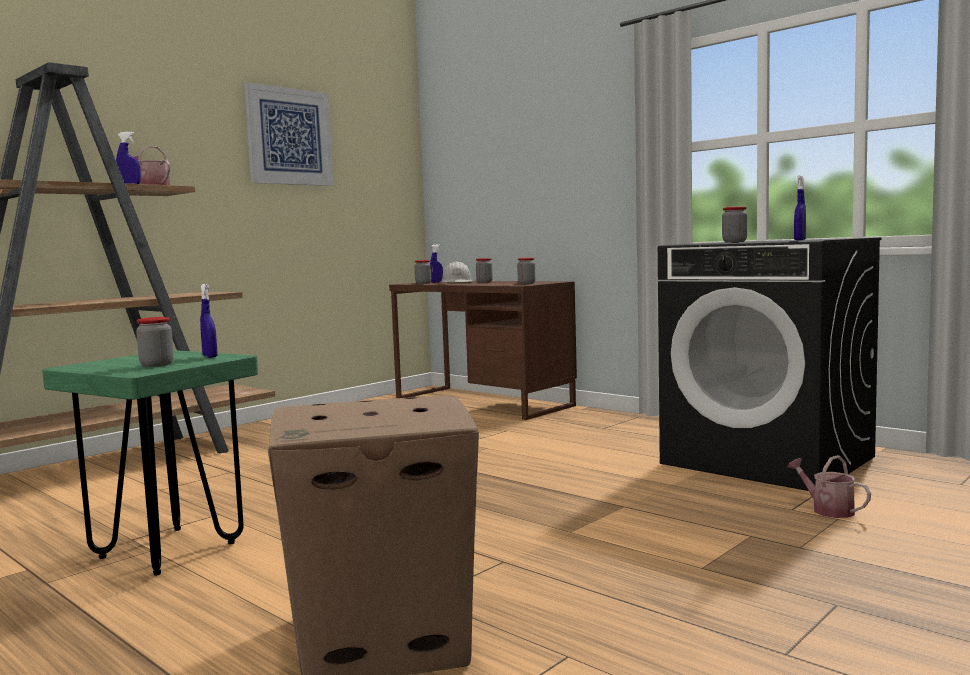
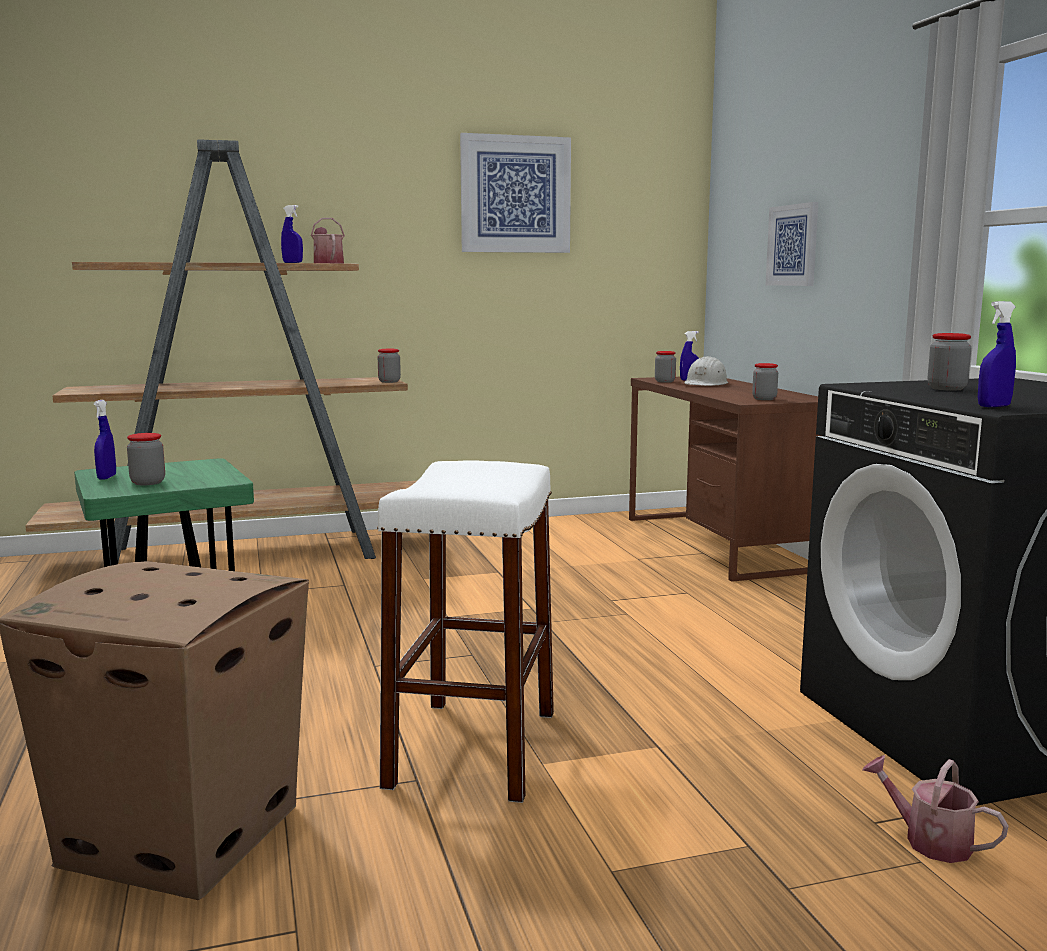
camera: 30 degrees right, 5 degrees up
blue spray bottle [200,284,217,358] -> blue spray bottle moved to [94,400,116,480]
jar [476,258,493,283] -> jar moved to [378,349,401,383]
watering can [787,455,871,518] -> watering can turned 45 degrees counterclockwise [863,755,1009,863]
none -> white stool [377,461,554,803]
none -> picture [766,202,818,286]

